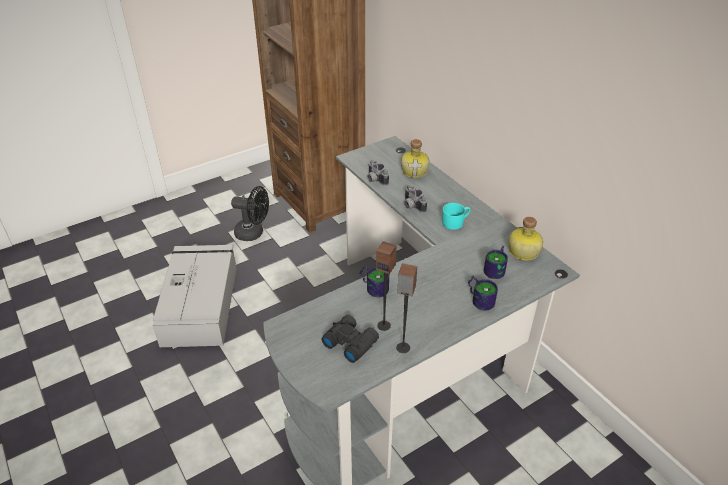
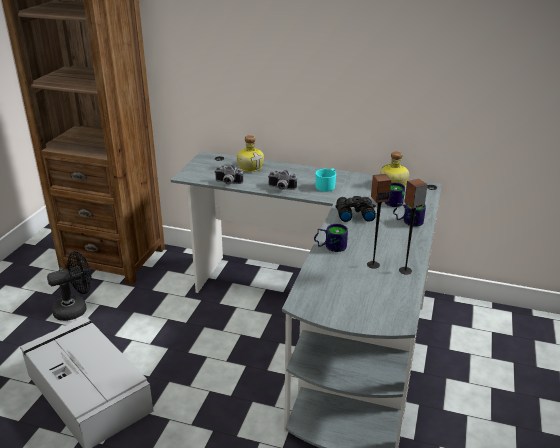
camera: 40 degrees left, 10 degrees down
black binoculars [321,315,379,363] -> black binoculars moved to [335,196,376,222]

